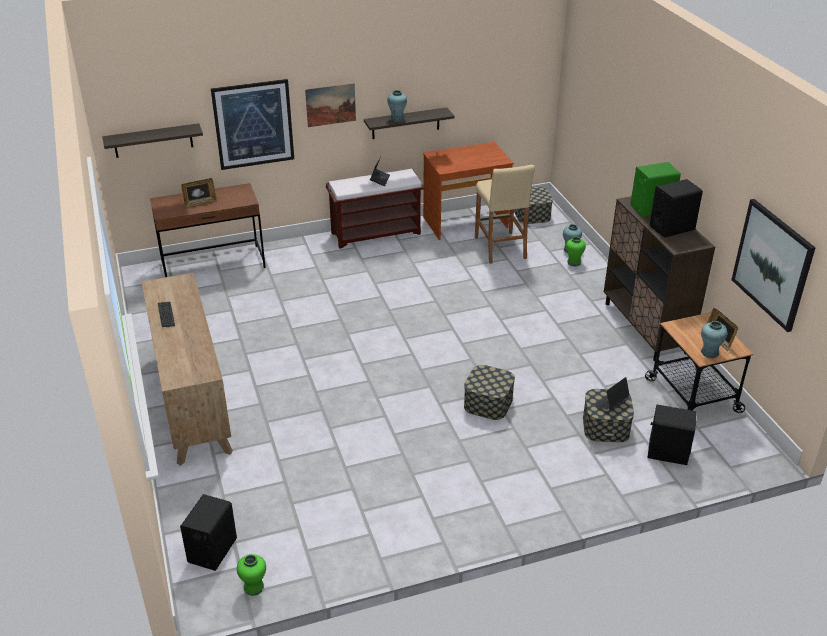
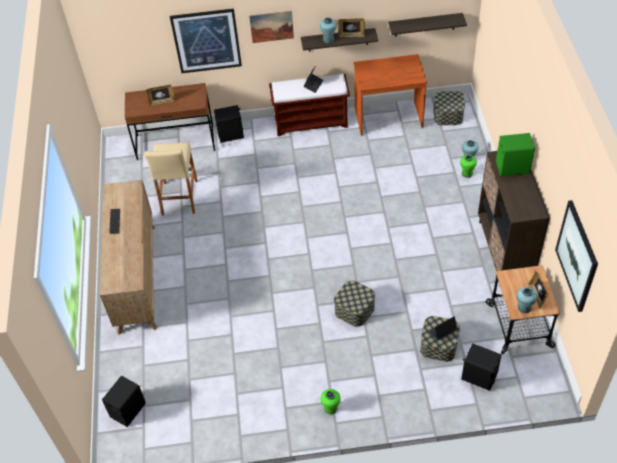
camera: 15 degrees right, 15 degrees up
shelf [102,123,203,158] -> shelf moved to [388,13,467,37]
green vase [237,554,266,596] -> green vase moved to [321,389,341,415]
beige stool [475,165,535,264] -> beige stool moved to [145,143,198,215]
black speaker [650,179,703,238] -> black speaker moved to [214,105,244,143]
none -> picture frame [338,19,365,37]

